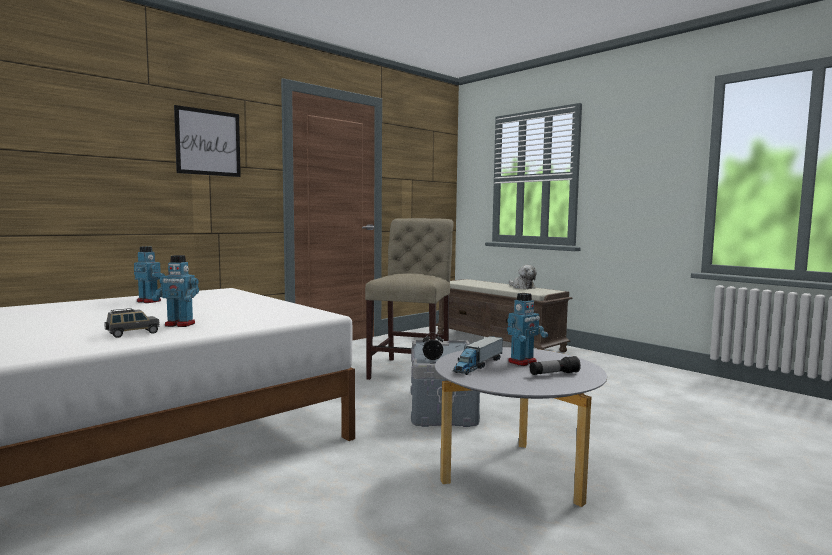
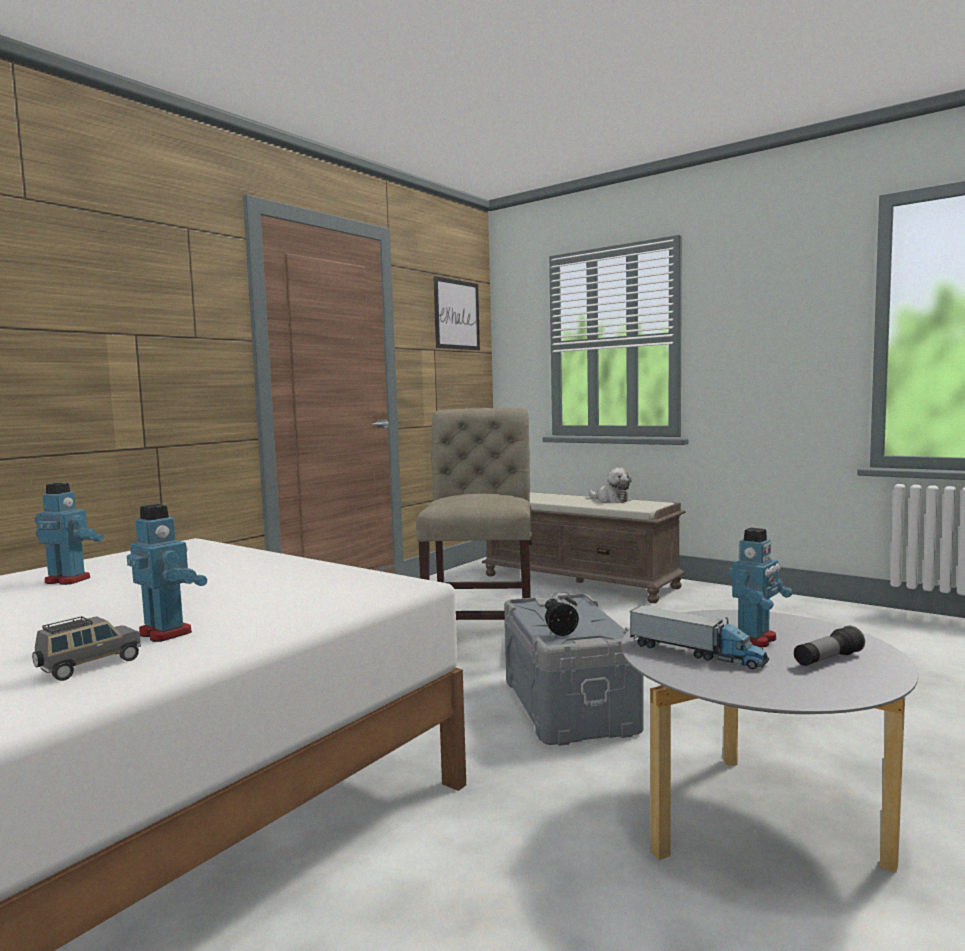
camera: 10 degrees left, 0 degrees up
toy robot [152,255,199,327] -> toy robot turned 135 degrees counterclockwise [127,504,207,642]
picture [174,105,241,177] -> picture moved to [433,276,480,350]
toy truck [453,336,503,375] -> toy truck turned 75 degrees counterclockwise [629,605,769,669]

